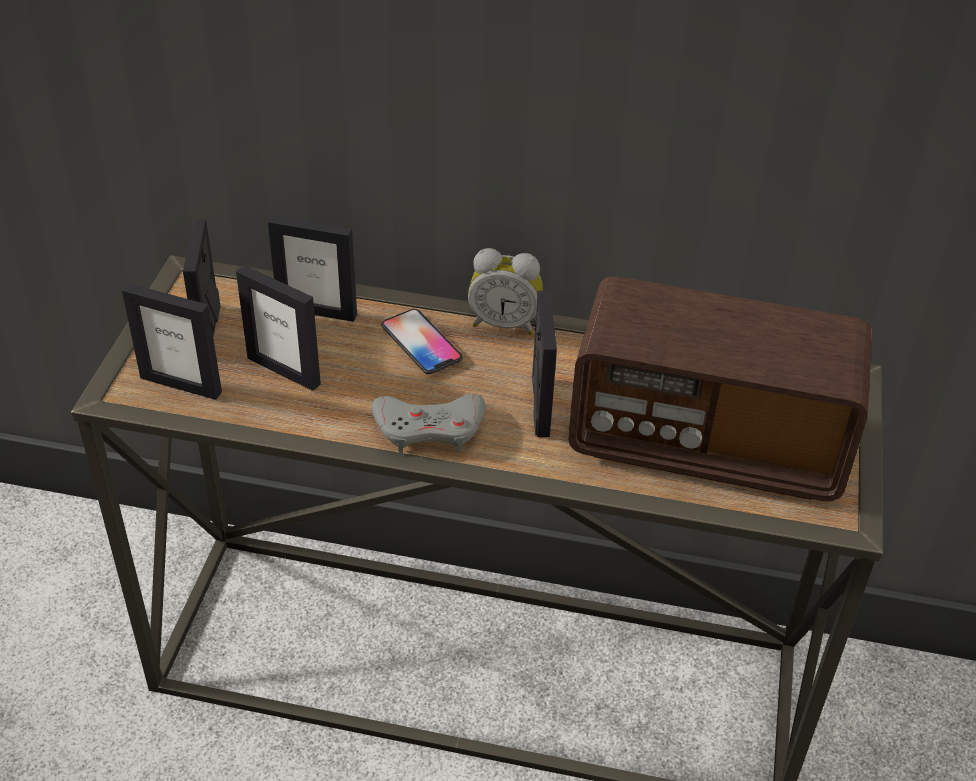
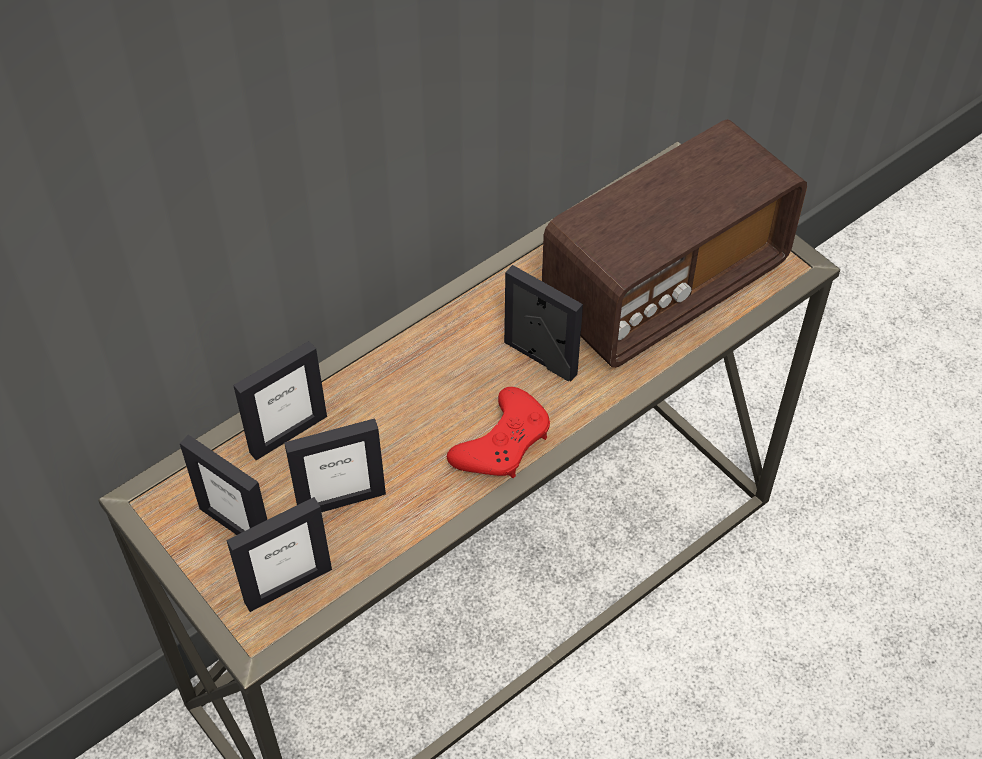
camera: 50 degrees left, 10 degrees up
grey game controller [372,394,486,453] -> red game controller [447,387,550,478]
phone [381,309,463,374] -> none
alarm clock [468,248,543,335] -> none

